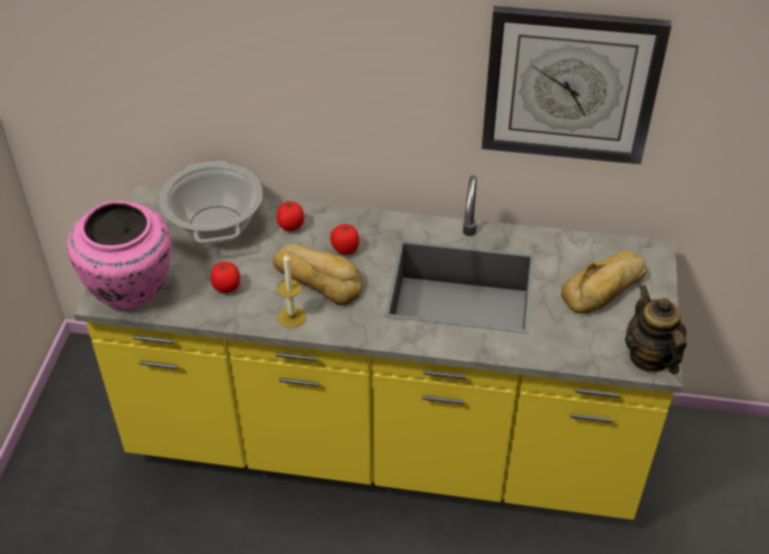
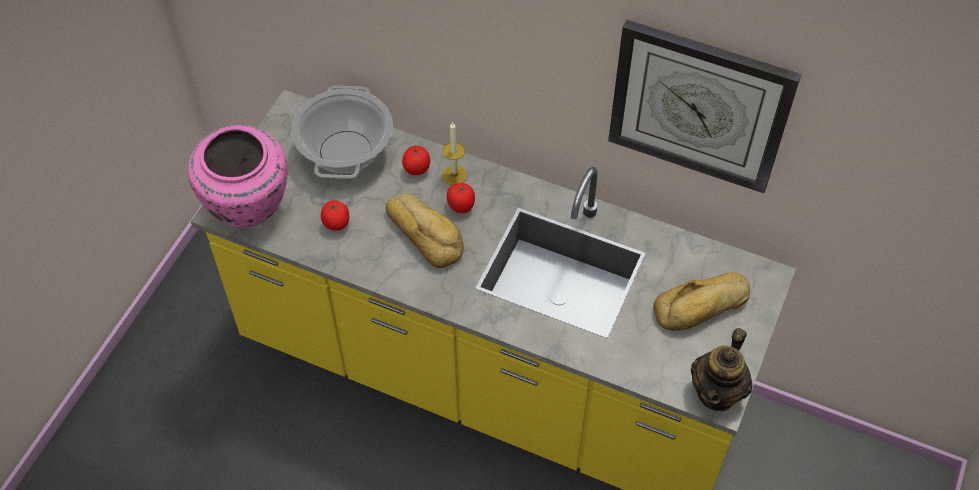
camera: 15 degrees right, 10 degrees up
candle [277,254,306,328] -> candle moved to [442,121,467,185]
teapot [625,285,687,374] -> teapot turned 150 degrees counterclockwise [691,328,752,411]

